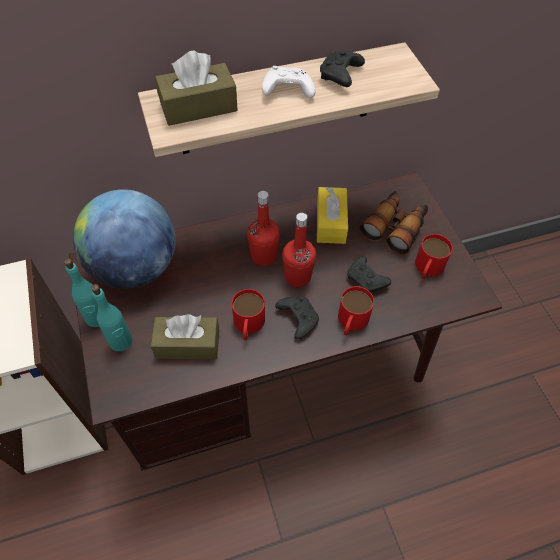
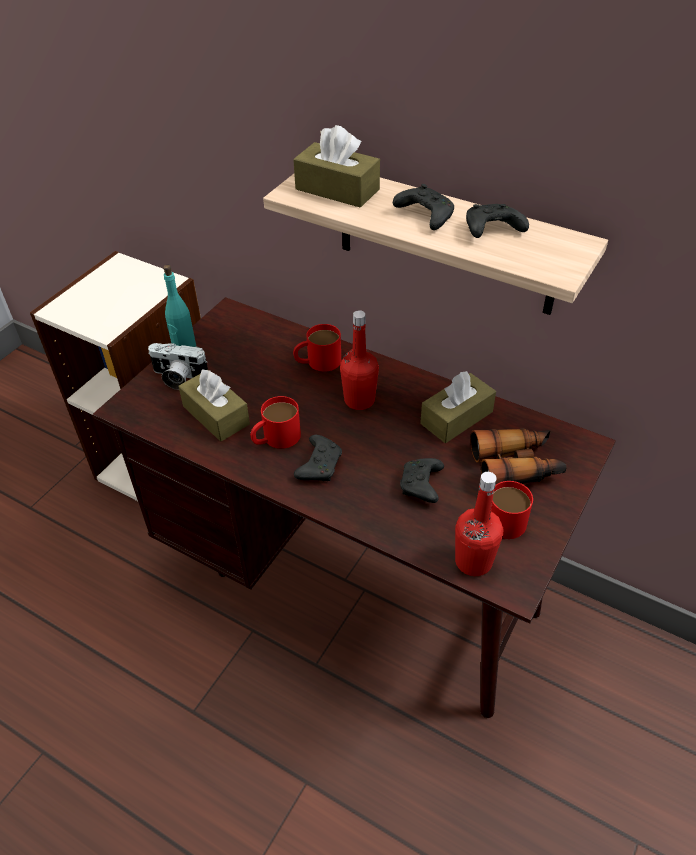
camera: 50 degrees right, 10 degrees down
globe [73,189,176,289] -> none
turquoise bottle [91,284,132,351] -> camera [148,343,208,390]
white game controller [262,66,316,98] -> black game controller [393,184,454,230]
red bottle [282,213,316,287] -> red bottle moved to [455,472,503,576]
yellow tissue box [317,187,348,244] -> brown tissue box [420,371,496,443]
red mug [338,286,374,336] -> red mug moved to [293,324,341,372]

